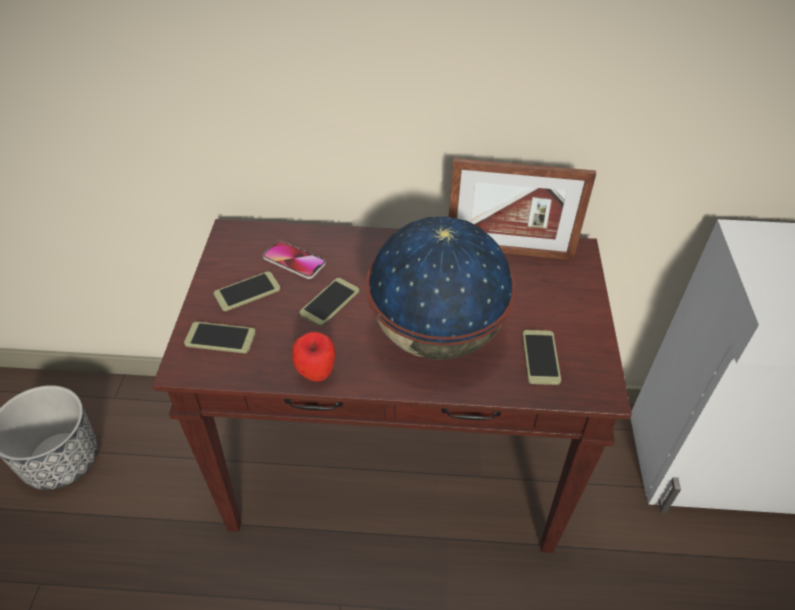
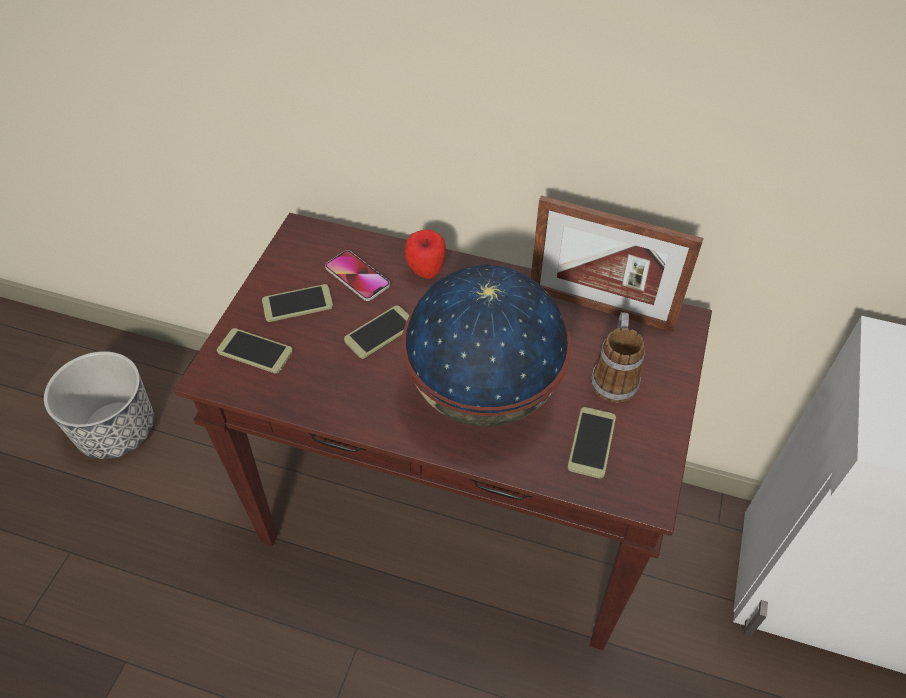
camera: 15 degrees right, 5 degrees up
apple [292,332,335,382] -> apple moved to [405,229,446,279]
none -> mug [591,312,645,402]

